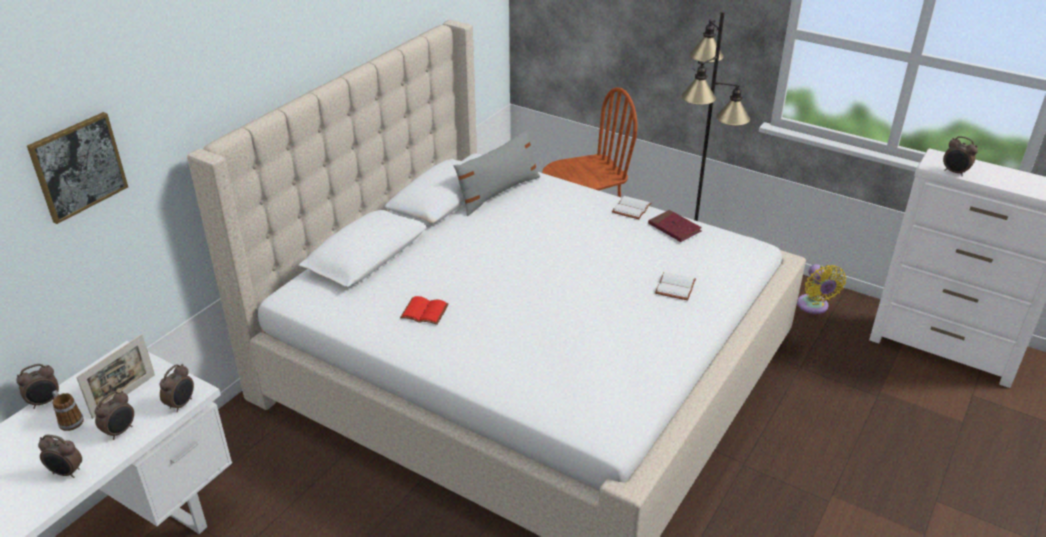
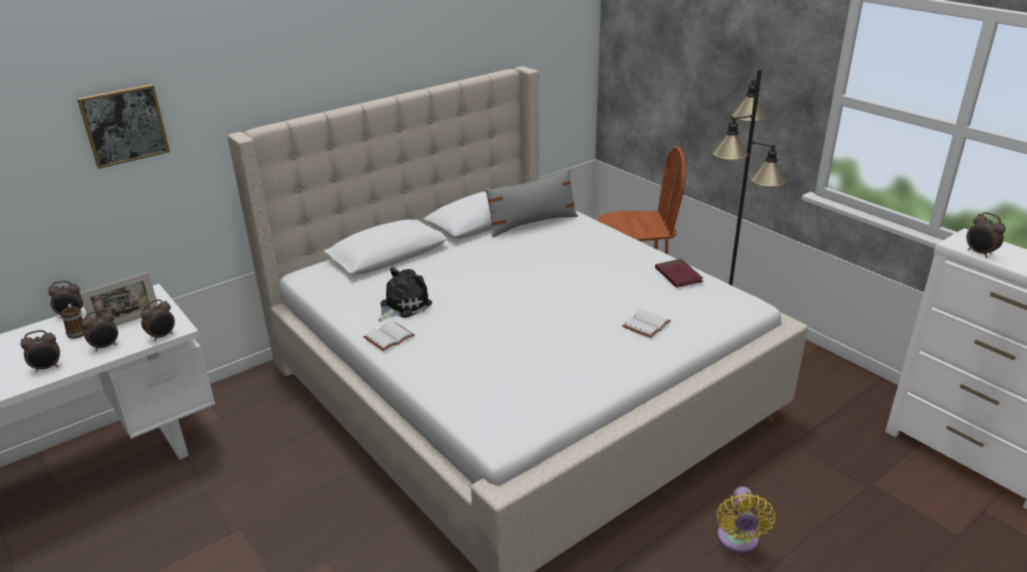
camera: 20 degrees right, 5 degrees down
alarm clock [38,435,82,478] -> alarm clock turned 60 degrees counterclockwise [20,330,60,372]
red book [400,296,449,325] -> plush toy [378,268,432,322]
white book [612,196,651,219] -> white book moved to [364,321,415,351]
yellow fan [797,264,846,314] -> yellow fan moved to [717,486,776,553]

